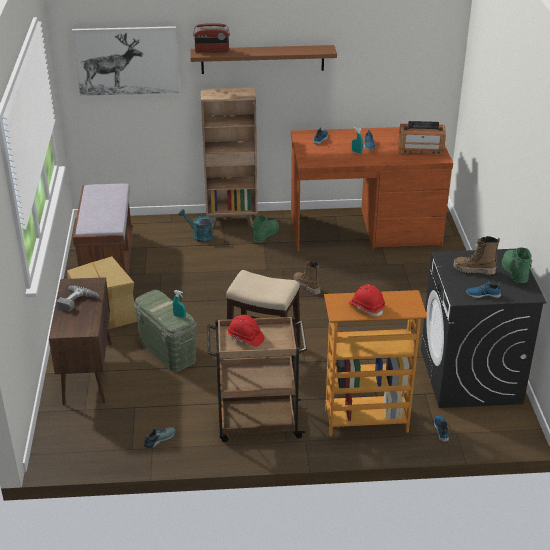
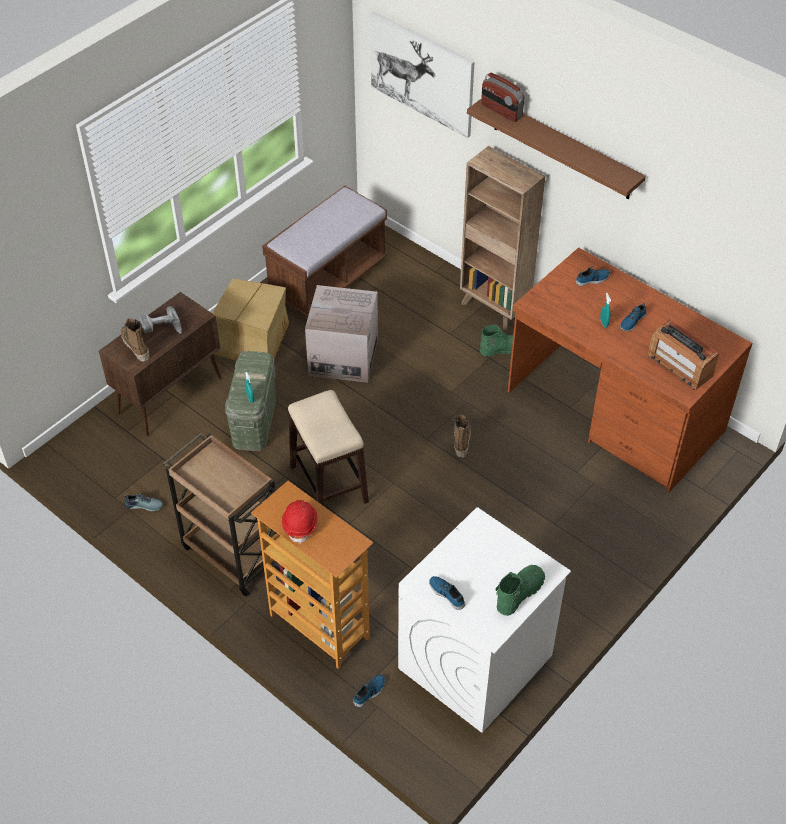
camera: 45 degrees right, 15 degrees up
turquoise watering can [178,209,216,243] -> none
red hard hat [228,315,264,347] -> none
black washing machine [421,249,547,408] -> white washing machine [398,507,571,733]
boot [453,236,500,275] -> boot moved to [121,318,150,362]
none -> cardboard box [305,285,378,383]

